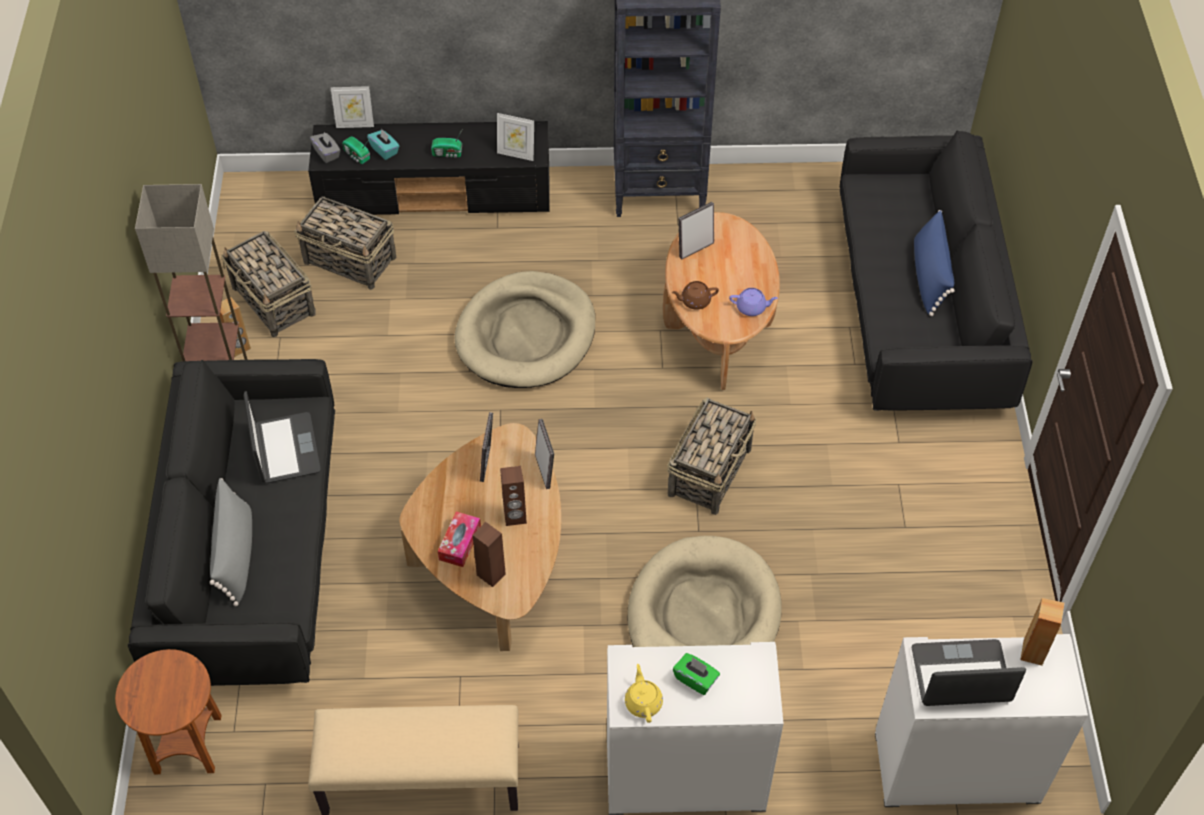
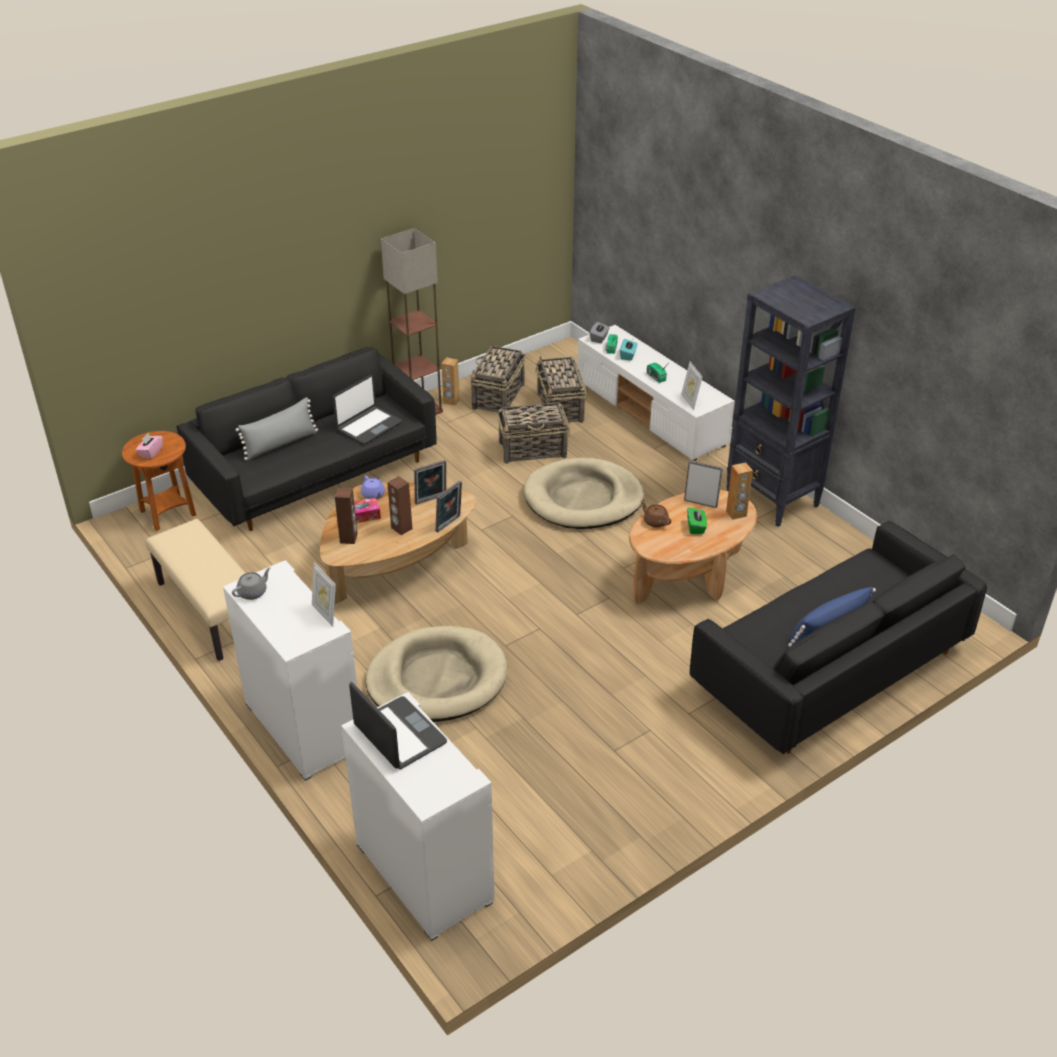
camera: 55 degrees right, 15 degrees down
black tv stand [308,121,550,215] -> white tv stand [578,325,735,461]
picture frame [331,86,374,128] -> picture frame moved to [312,563,336,627]
yellow teapot [625,664,663,723] -> grey teapot [232,568,271,600]
basket [667,397,756,515] -> basket moved to [498,402,570,464]
green tissue box [673,653,720,695] -> green tissue box moved to [687,507,707,534]
purple teapot [729,288,778,316] -> purple teapot moved to [361,476,385,499]
brown speaker [1020,598,1065,666] -> brown speaker moved to [726,462,753,520]
none -> pink tissue box [136,433,163,459]

